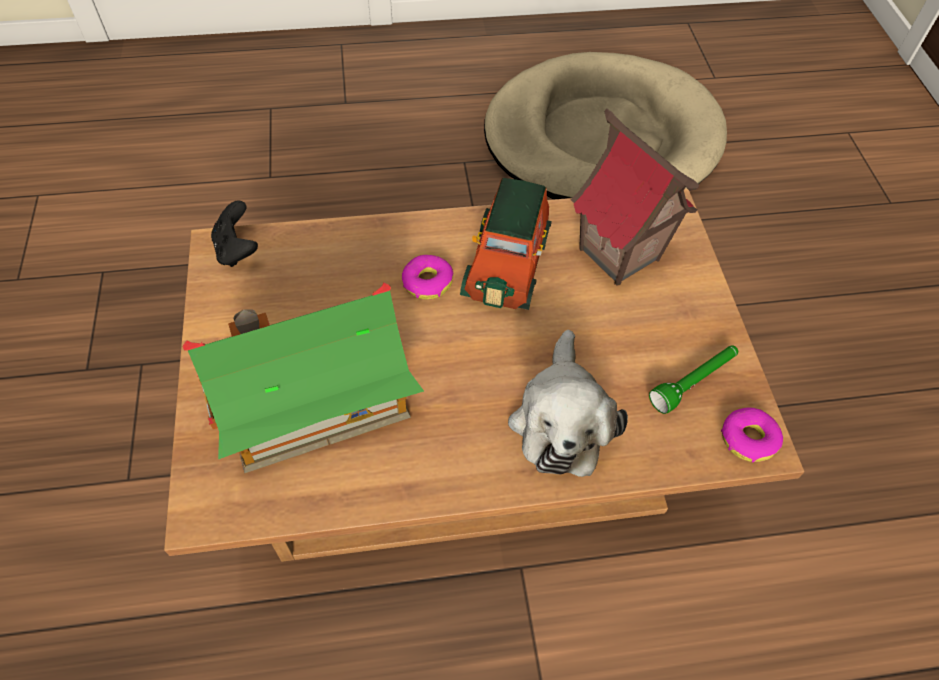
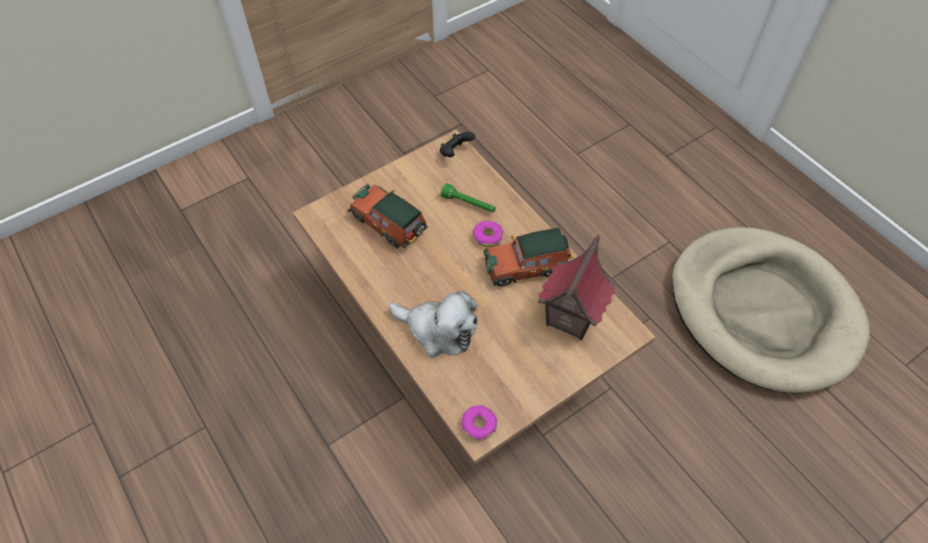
camera: 65 degrees right, 0 degrees up
toy house [183,283,424,474] -> toy car [348,184,428,249]
plush toy [508,330,628,477] -> plush toy turned 135 degrees counterclockwise [389,291,478,358]
green flashlight [649,345,738,414] -> green flashlight moved to [440,183,496,212]

